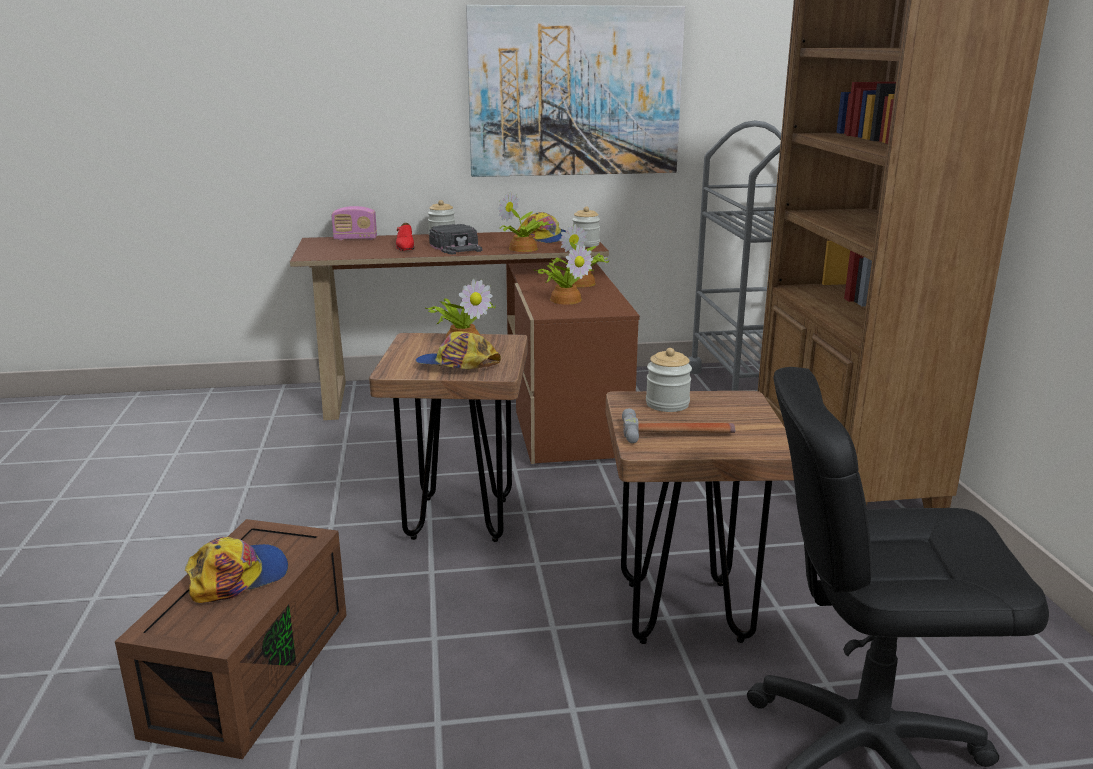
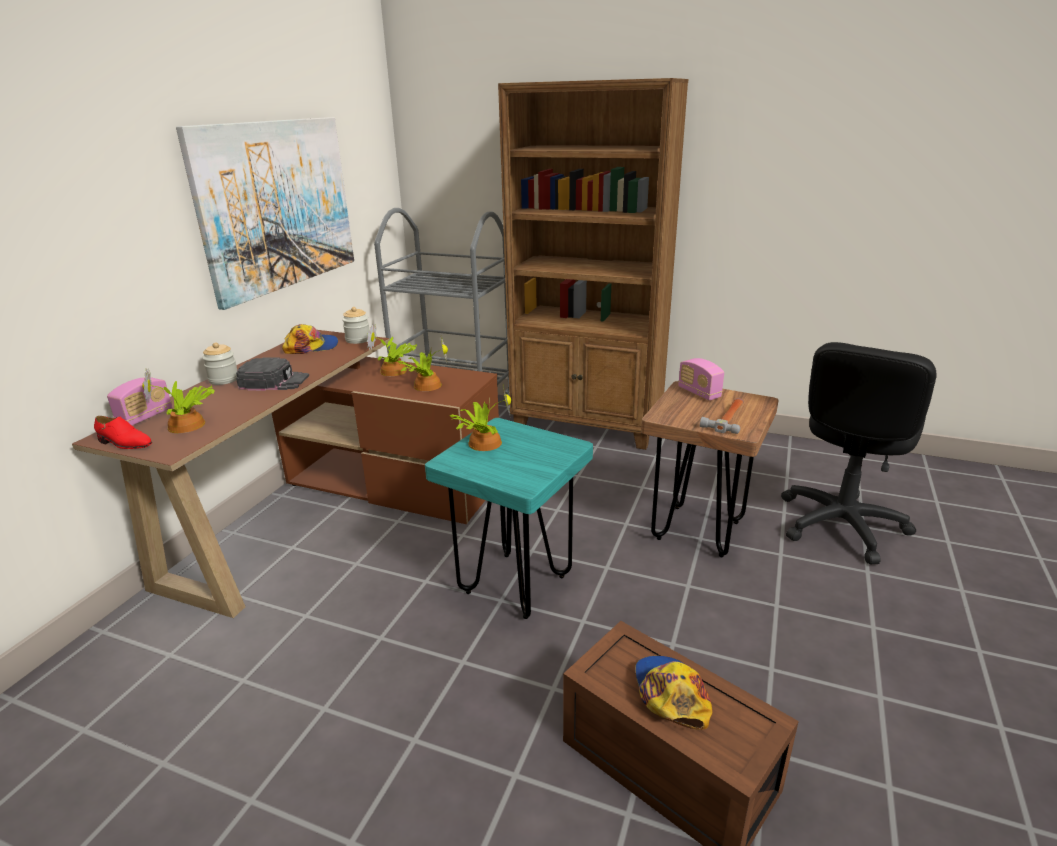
camera: 60 degrees left, 5 degrees up
brown stool [369,333,528,542] -> turquoise stool [425,418,593,619]
red shoe [396,223,414,251] -> red shoe moved to [94,416,152,449]
cap [415,331,501,369] -> none
potted plant [498,191,554,252] -> potted plant moved to [142,369,215,433]
jar [646,348,692,412] -> none
none -> radio [678,358,724,401]

